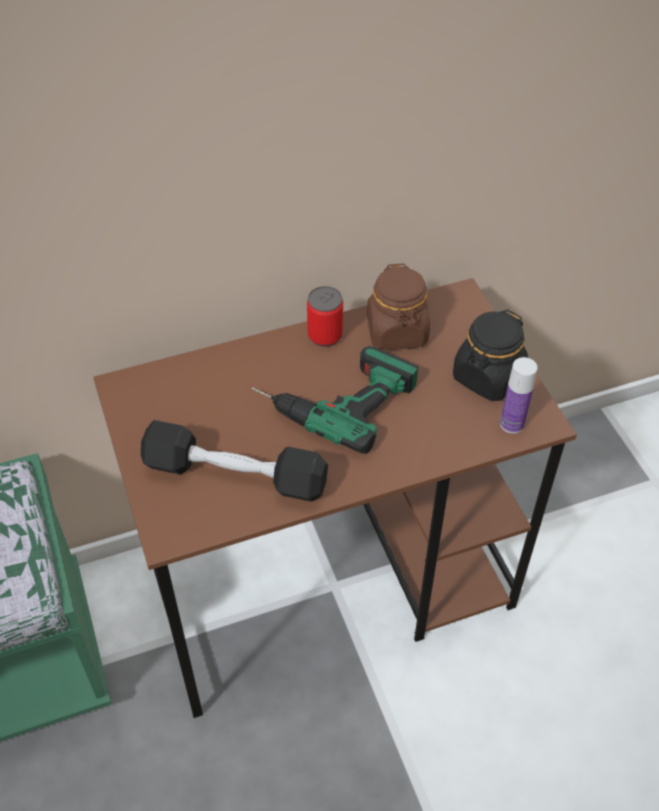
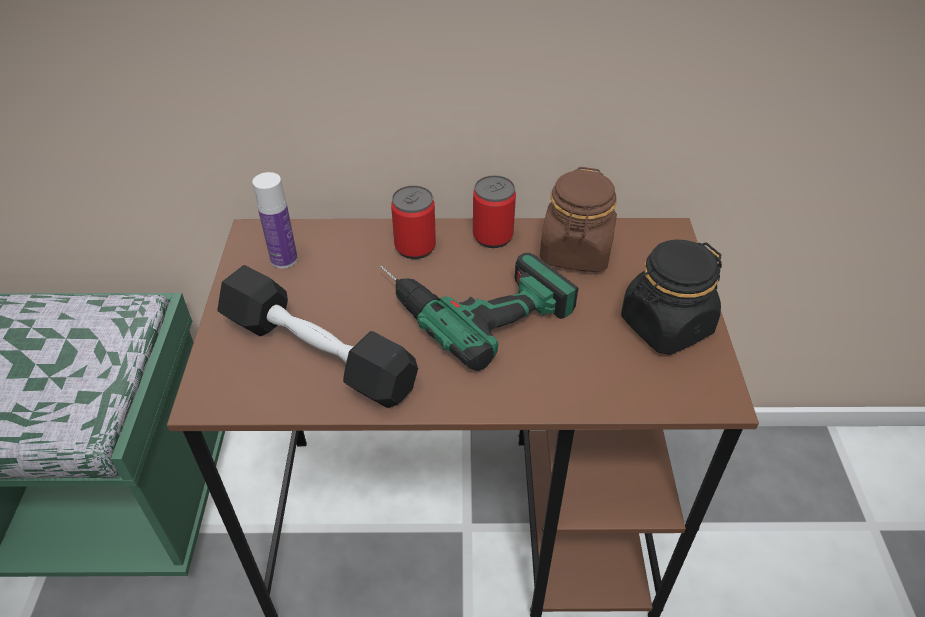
camera: 20 degrees right, 5 degrees down
bottle [500,357,538,434] -> bottle moved to [252,172,298,269]
none -> can [391,186,436,259]

